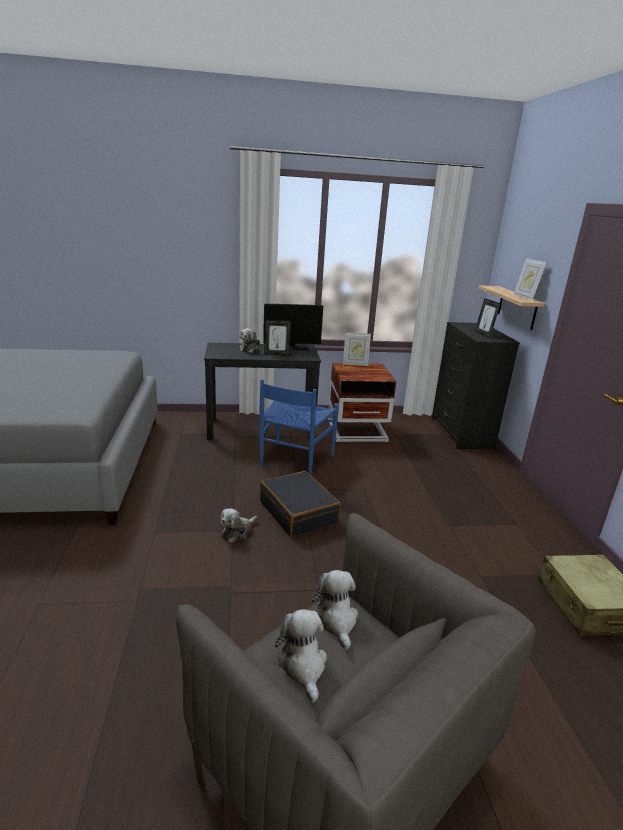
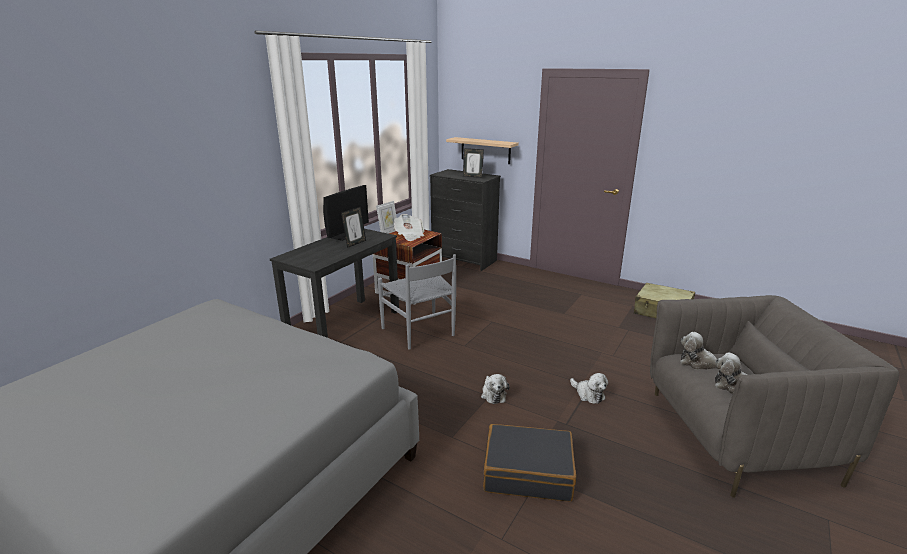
camera: 50 degrees left, 0 degrees up
plush toy [239,328,260,353] -> plush toy moved to [570,373,608,404]
blue chair [259,379,339,476] -> grey chair [378,254,456,350]
black suitcase [260,471,341,537] -> black suitcase moved to [483,424,576,501]
picture frame [513,258,546,300] -> none
none -> newspaper [394,214,424,241]

